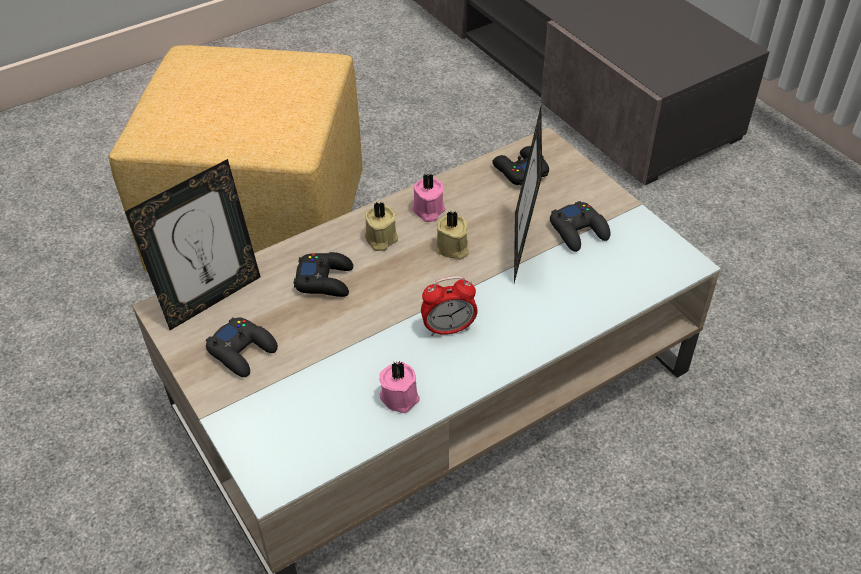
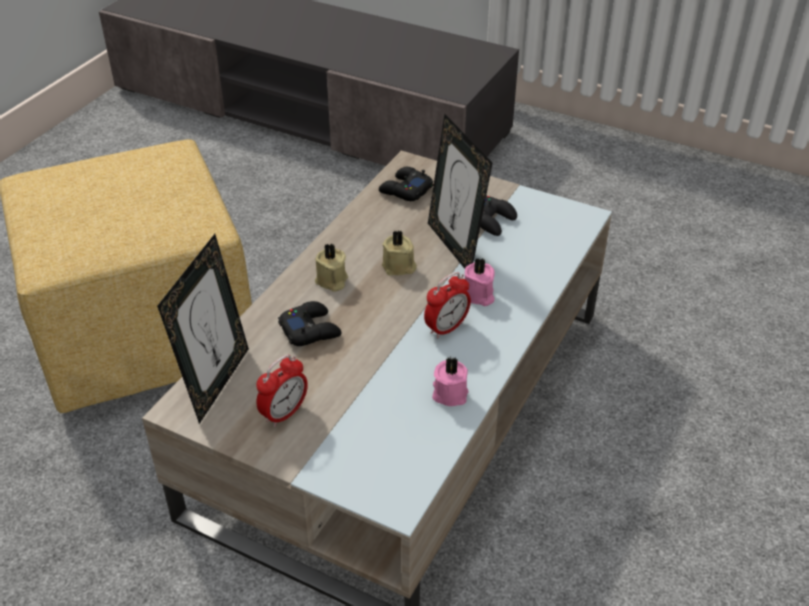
camera: 30 degrees left, 5 degrees down
black game controller [206,317,278,377] -> alarm clock [256,354,308,427]
pink candle [412,174,445,222] -> pink candle moved to [465,258,495,306]

